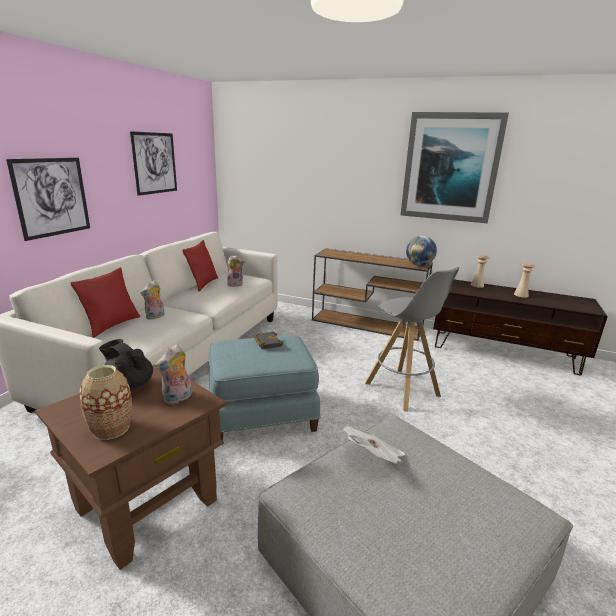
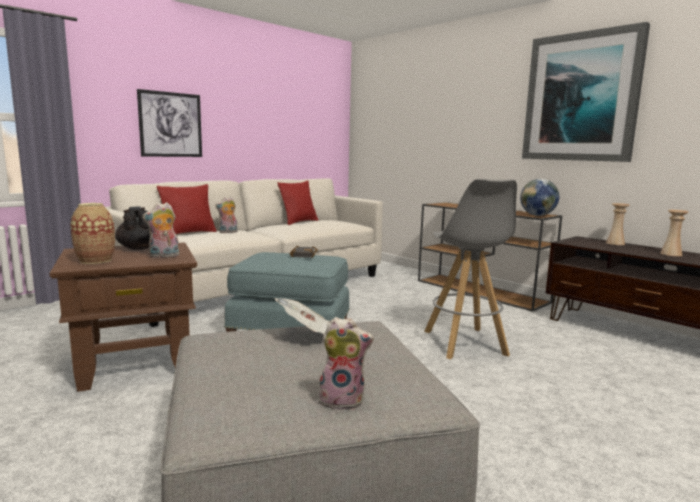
camera: 25 degrees right, 10 degrees down
picture [130,131,177,196] -> none
plush toy [227,255,245,287] -> plush toy moved to [318,317,374,410]

